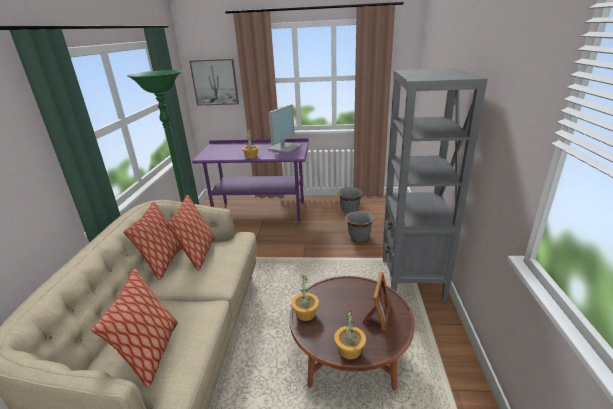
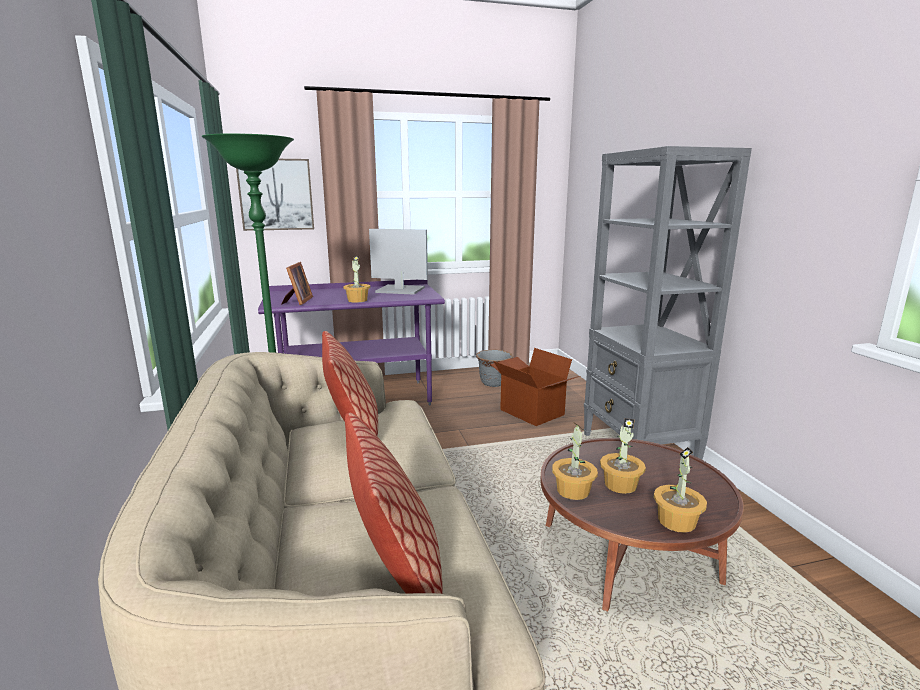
camera: 20 degrees left, 10 degrees down
pillow [123,202,182,280] -> none
monitor [268,104,302,153] -> monitor turned 90 degrees counterclockwise [369,229,428,295]
grey planter [345,211,374,242] -> cardboard box [490,348,579,426]
picture frame [362,272,391,331] -> picture frame moved to [281,262,313,305]
none -> potted plant [600,418,646,494]

